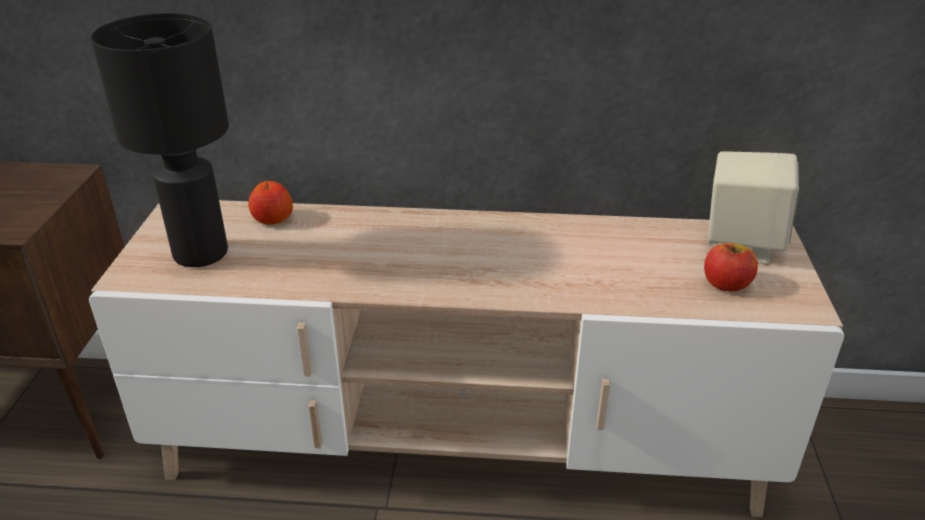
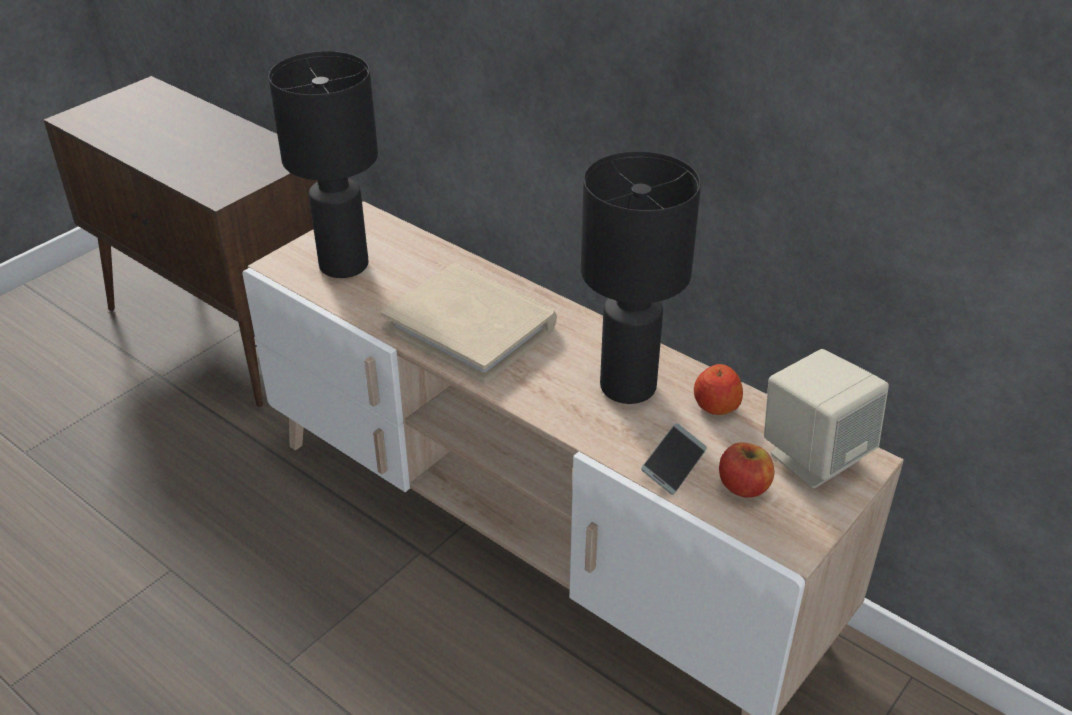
camera: 35 degrees right, 5 degrees up
apple [248,181,293,225] -> apple moved to [694,364,743,415]
none -> beige book [381,263,557,384]
none -> black table lamp [581,151,701,404]
none -> phone [641,423,707,495]

